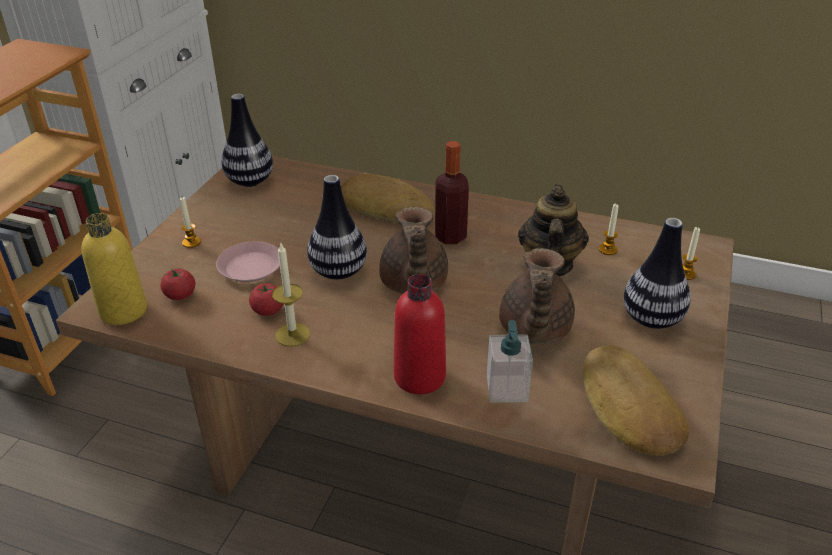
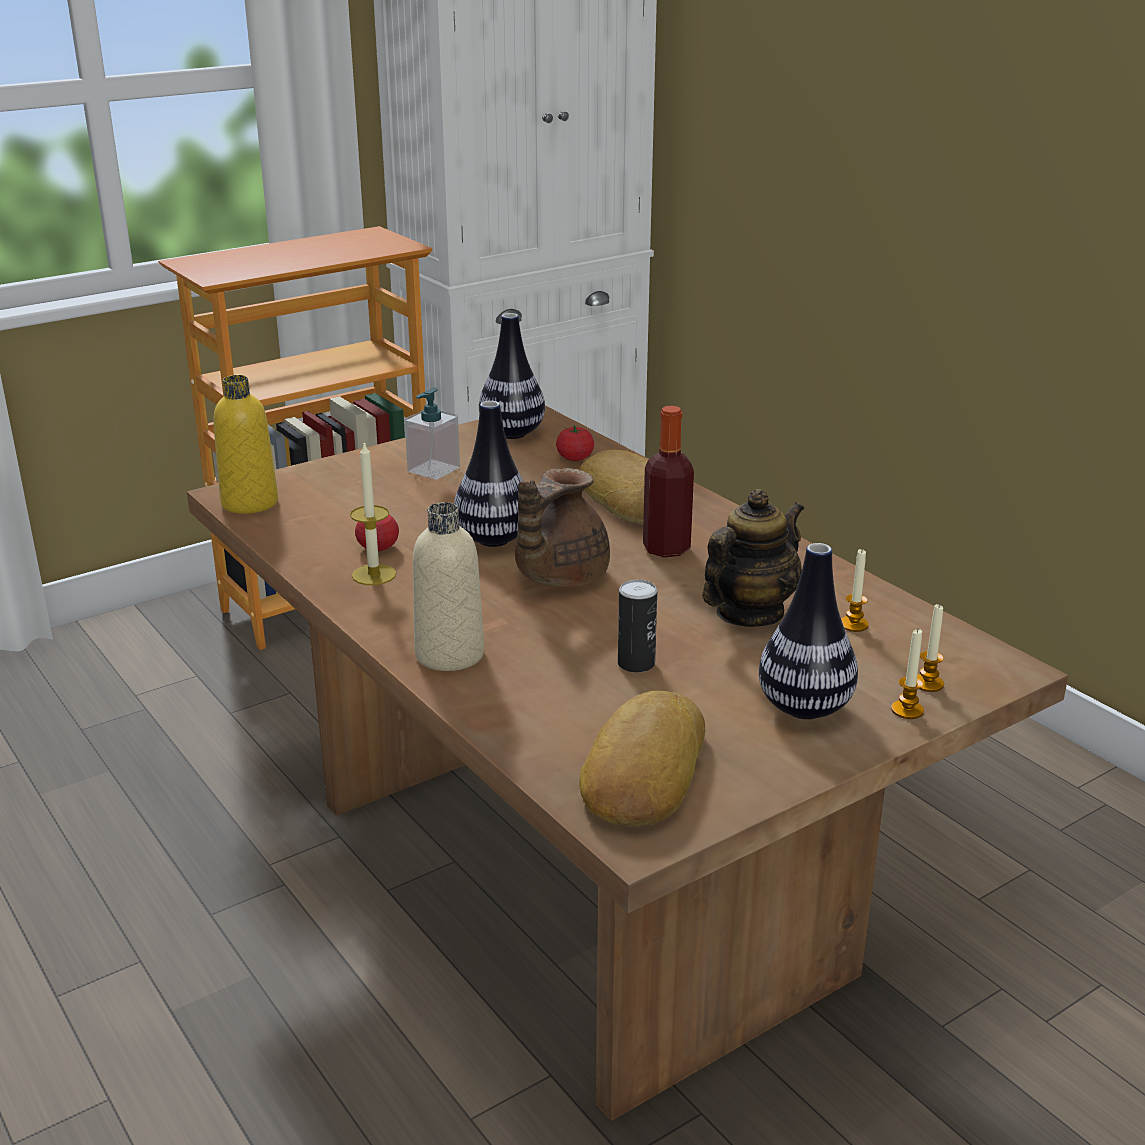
camera: 35 degrees right, 10 degrees down
tomato [160,269,195,300] -> tomato moved to [556,425,594,461]
candle [180,197,201,248] -> candle moved to [891,629,924,719]
pink plate [216,241,280,282] -> none
red bottle [394,274,446,394] -> beige bottle [413,502,484,671]
soap dispenser [487,320,533,403] -> soap dispenser moved to [404,388,460,480]
brown teapot [499,248,575,344] -> can [618,579,657,673]

